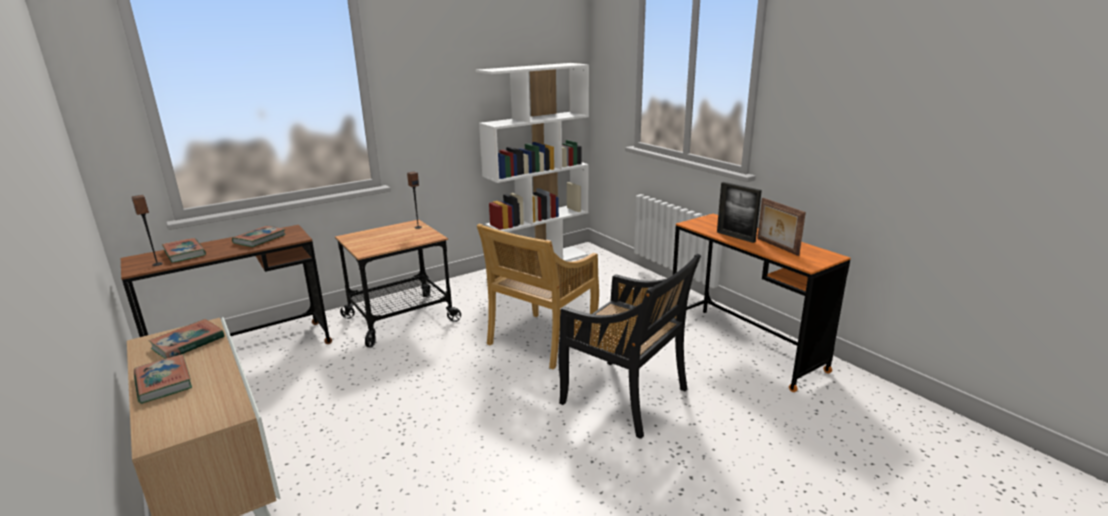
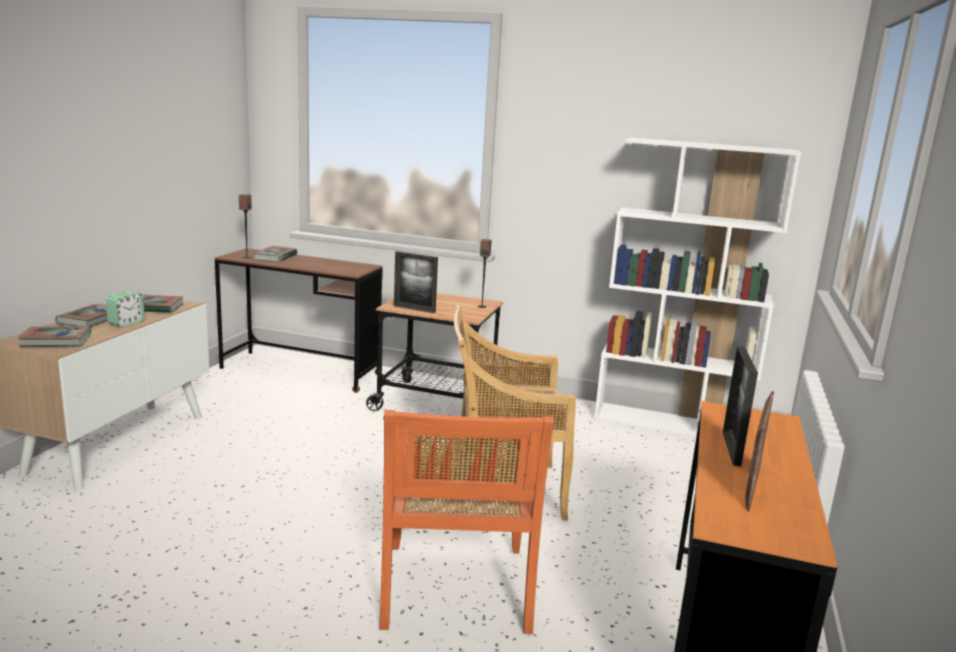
camera: 50 degrees right, 5 degrees down
book [232,226,286,247] -> book moved to [18,327,91,347]
black chair [558,253,701,439] -> orange chair [379,410,554,634]
none -> alarm clock [106,291,145,327]
none -> picture frame [394,251,438,313]

